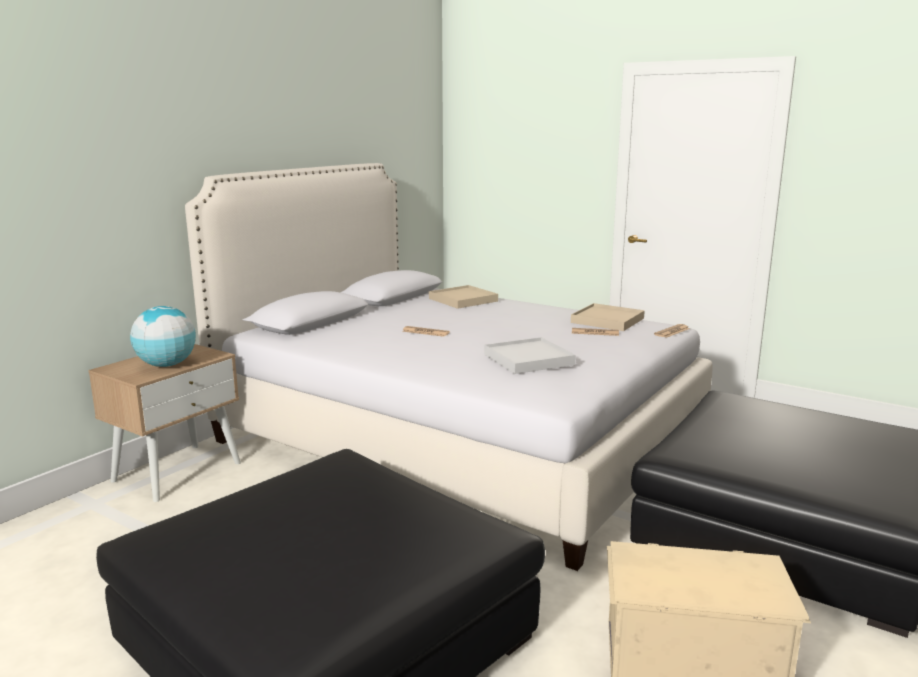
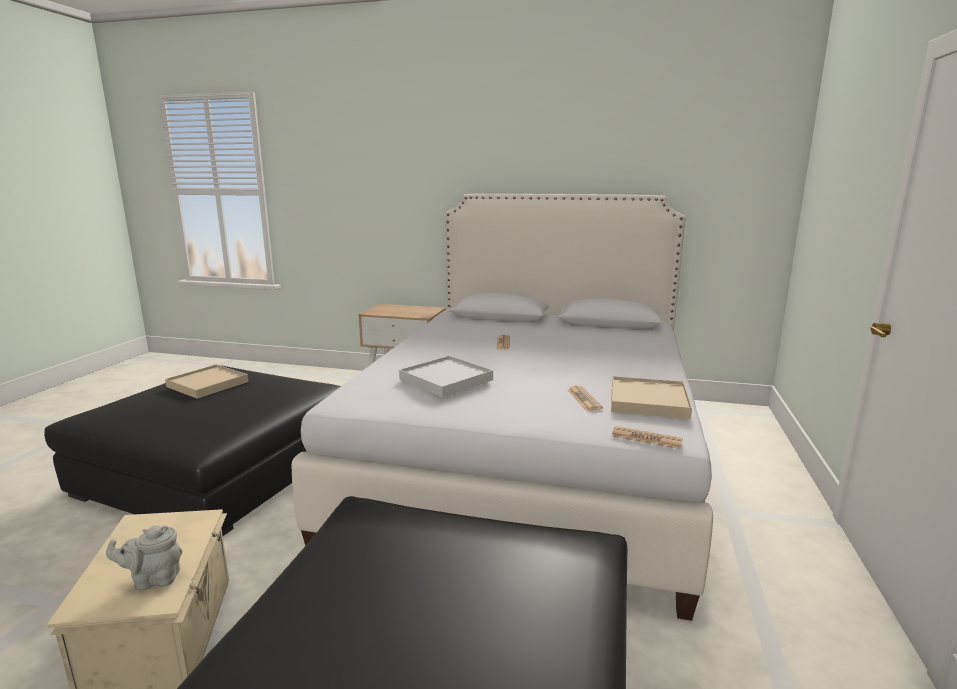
camera: 70 degrees right, 0 degrees up
globe [130,306,196,367] -> none
beige tray [429,285,498,309] -> beige tray moved to [165,364,248,399]
none -> grey teapot [106,525,182,591]

